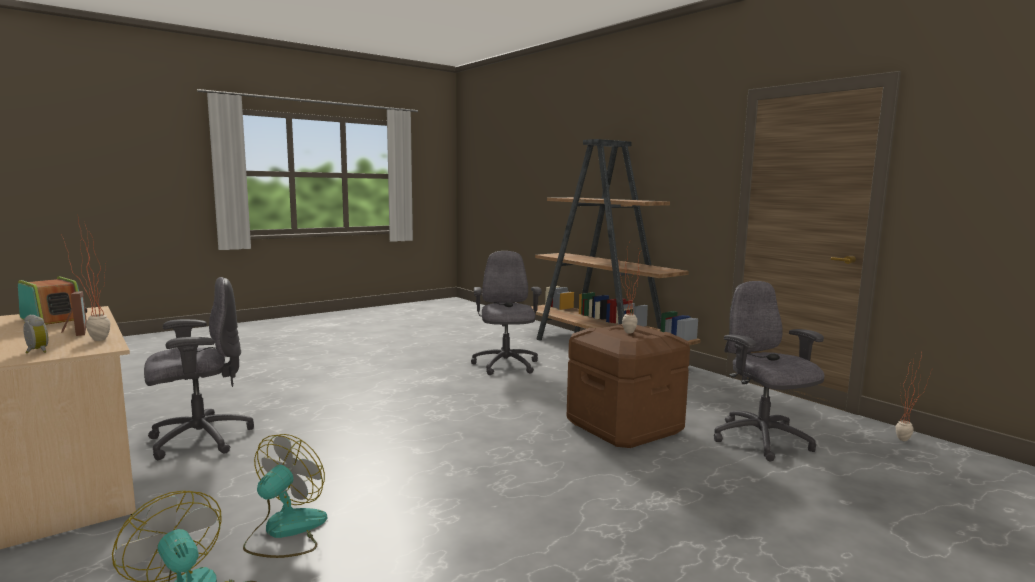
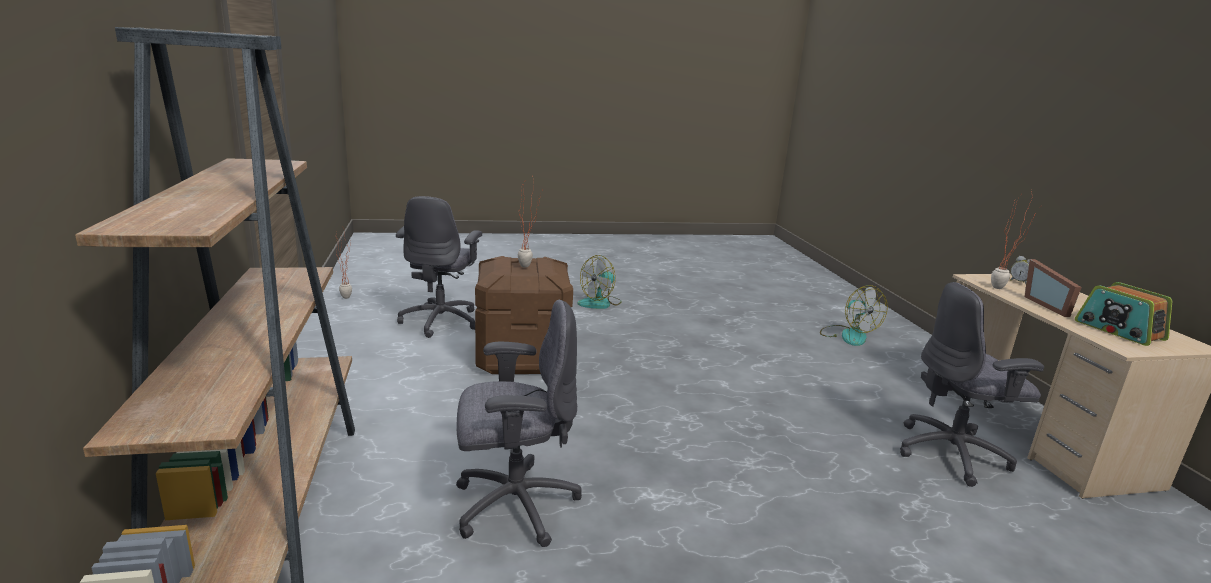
camera: 155 degrees left, 10 degrees up
fan [243,434,327,558] -> fan moved to [577,255,622,309]
grey office chair [471,251,542,375] -> grey office chair turned 120 degrees counterclockwise [456,300,582,547]

